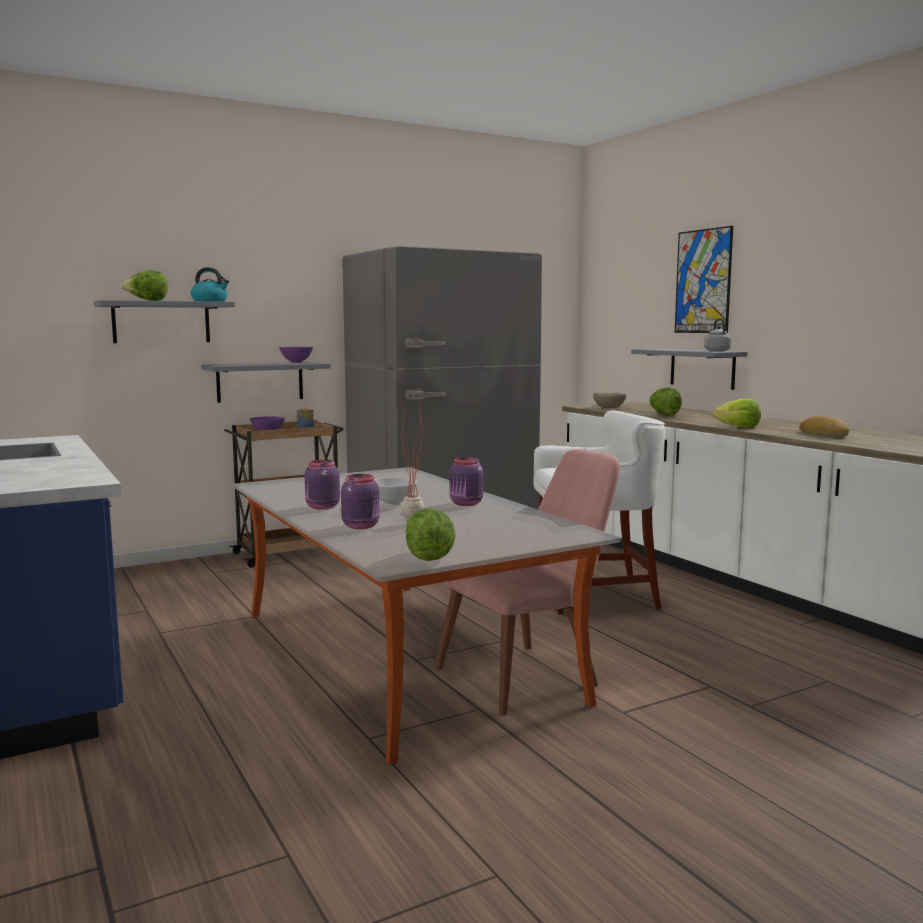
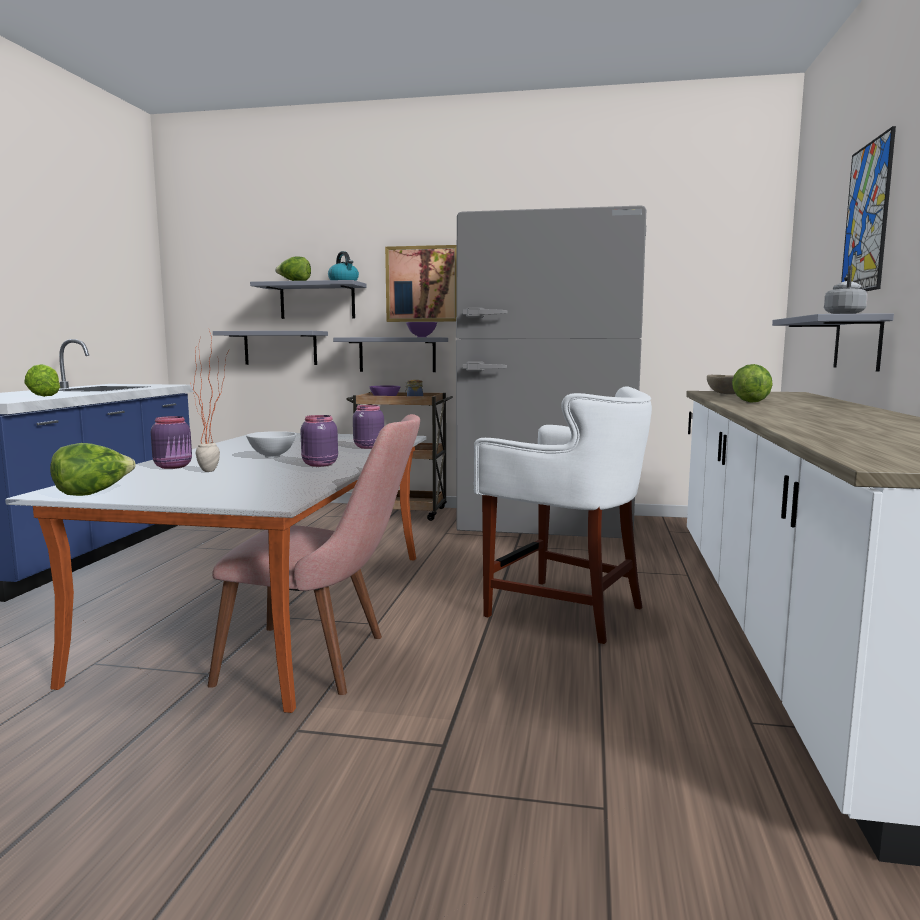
camera: 40 degrees right, 0 degrees up
purple jar [305,460,340,510] -> purple jar moved to [353,405,384,449]
lettuce [713,398,761,428] -> lettuce moved to [24,364,60,397]
bread [799,416,850,437] -> none
none -> grey shelf [213,331,328,365]
none -> picture [385,245,457,322]

